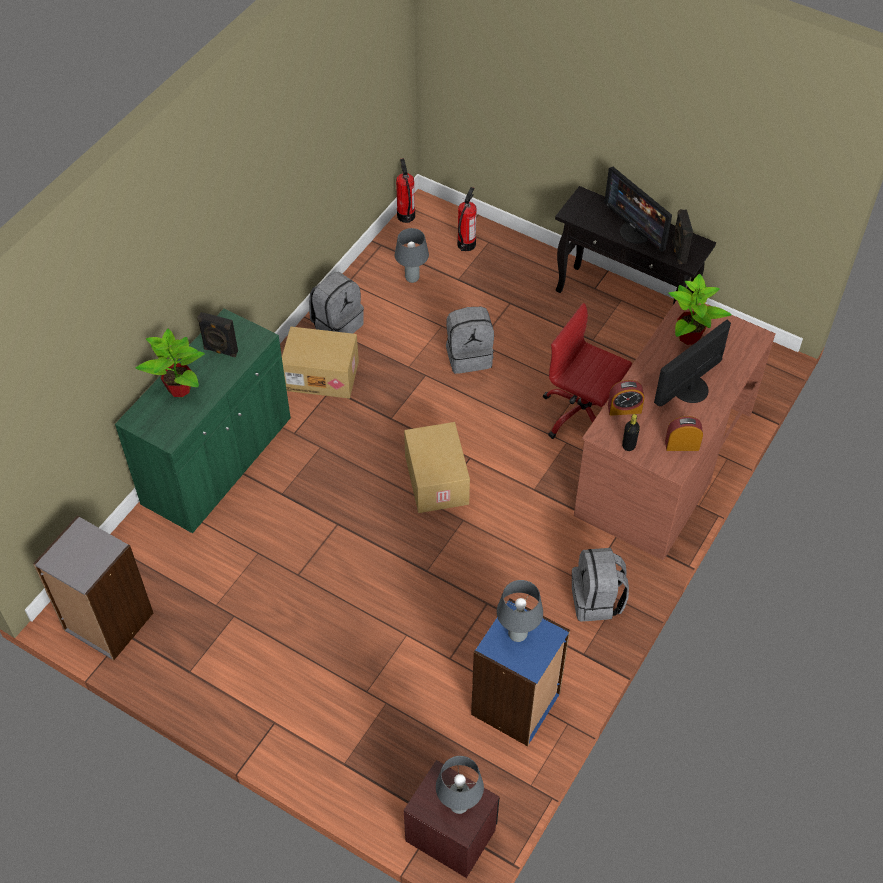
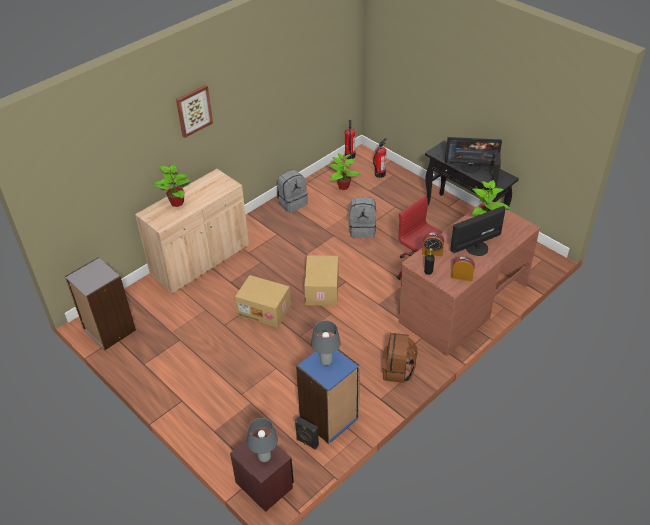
camera: 15 degrees right, 10 degrees down
green cabinet [115,309,291,533] -> beige cabinet [135,169,249,293]
black speaker [197,312,238,357] -> black speaker moved to [295,416,319,450]
cardboard box [282,327,359,399] -> cardboard box moved to [235,275,291,328]
grey table lamp [395,228,429,283] -> potted plant [329,153,361,190]
grey backpack [572,548,629,622] -> brown backpack [382,333,417,383]
monitor [604,167,672,252] -> monitor turned 60 degrees counterclockwise [445,137,502,173]
none -> picture [176,85,213,138]

